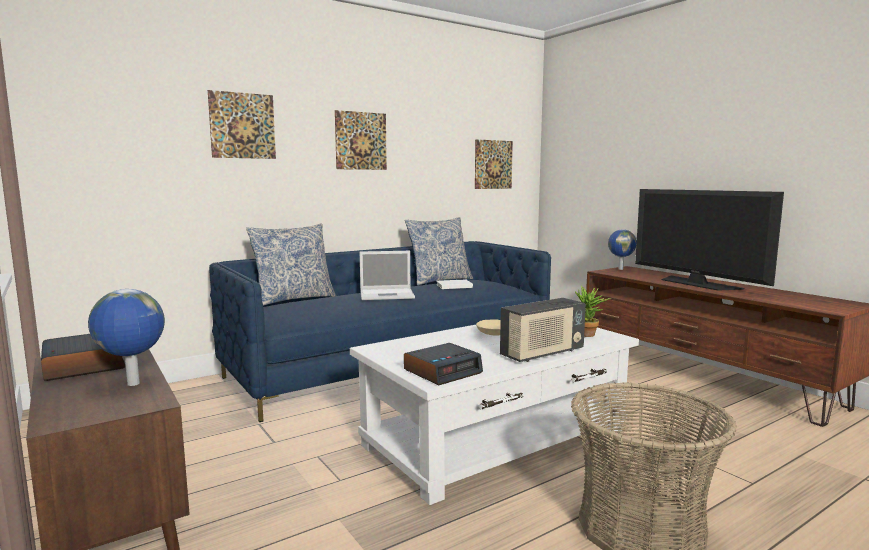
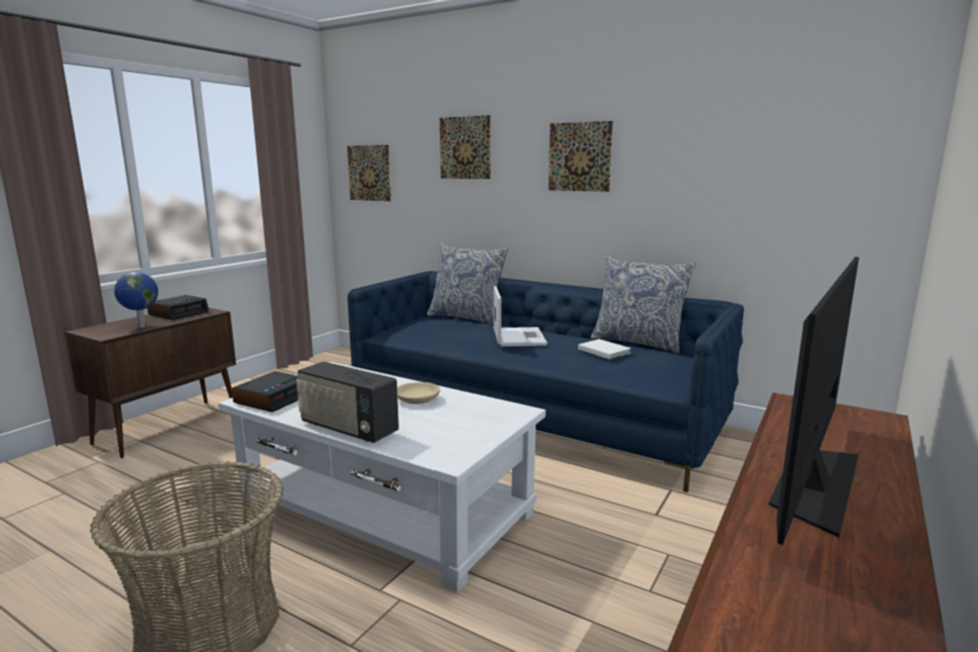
camera: 65 degrees right, 5 degrees up
laptop [360,251,415,300] -> laptop turned 150 degrees counterclockwise [493,286,547,347]
alarm clock [404,343,483,385] -> alarm clock turned 90 degrees counterclockwise [232,371,299,412]
picture [475,139,513,189] -> picture moved to [347,145,391,201]
potted plant [575,286,611,337] -> none
globe [608,229,637,270] -> none

